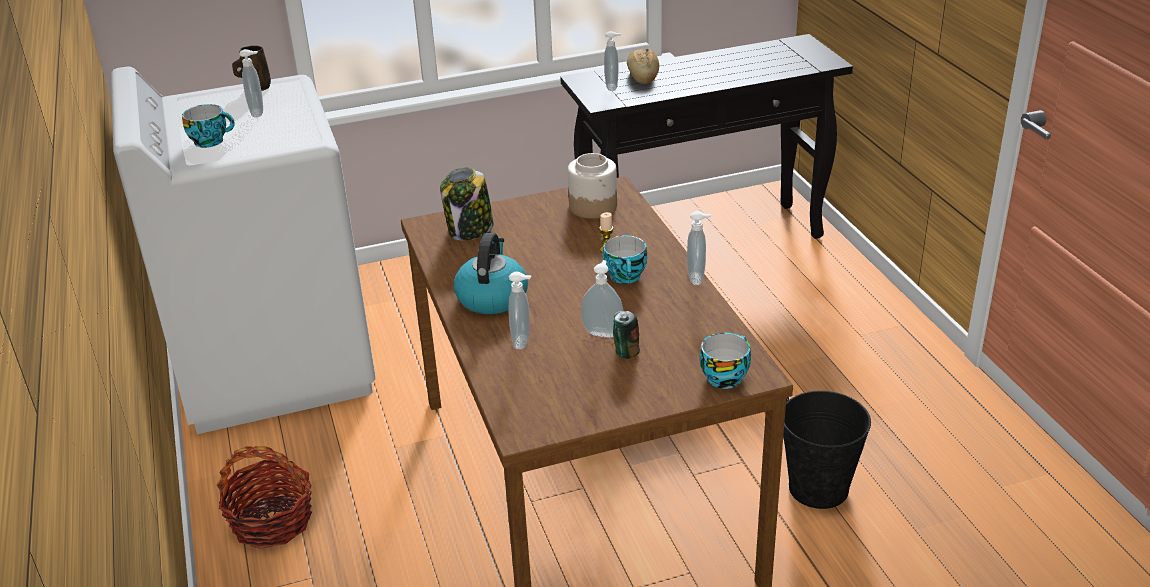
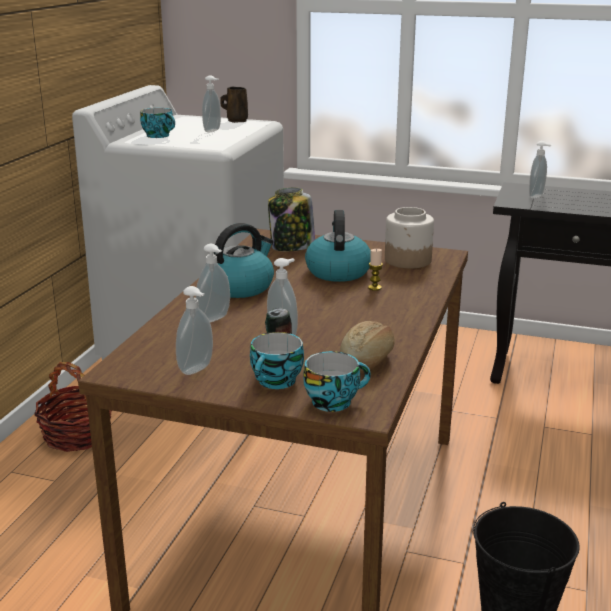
camera: 35 degrees right, 10 degrees down
cup [602,235,647,284] -> cup moved to [250,332,304,389]
bread [627,49,659,84] -> bread moved to [340,321,395,373]
soap dispenser [687,211,712,285] -> soap dispenser moved to [176,286,213,375]
none -> kettle [305,210,371,282]

